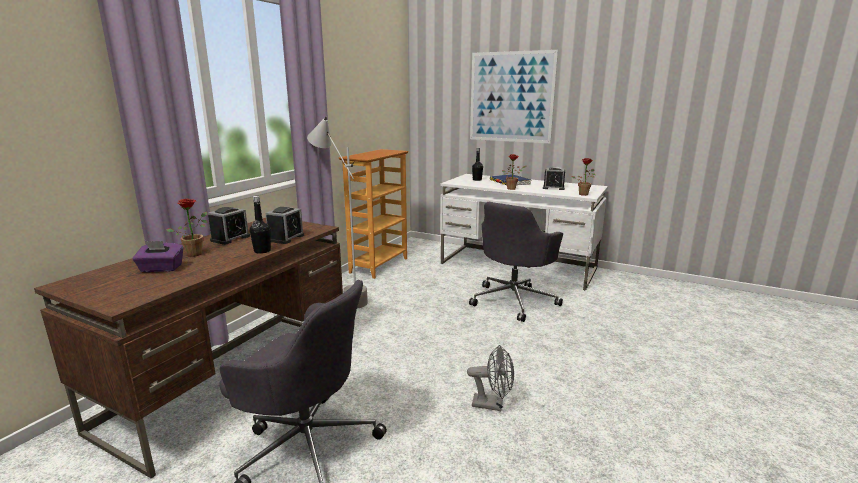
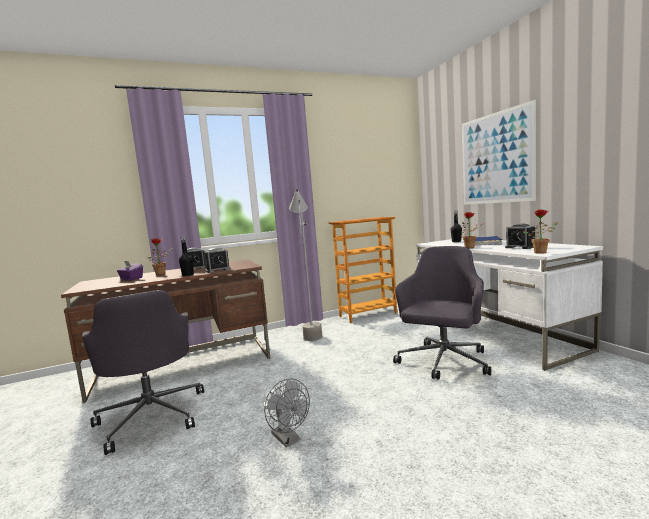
camera: 40 degrees right, 10 degrees down
grey office chair [469,202,563,322] -> grey office chair turned 135 degrees clockwise [393,246,491,380]

